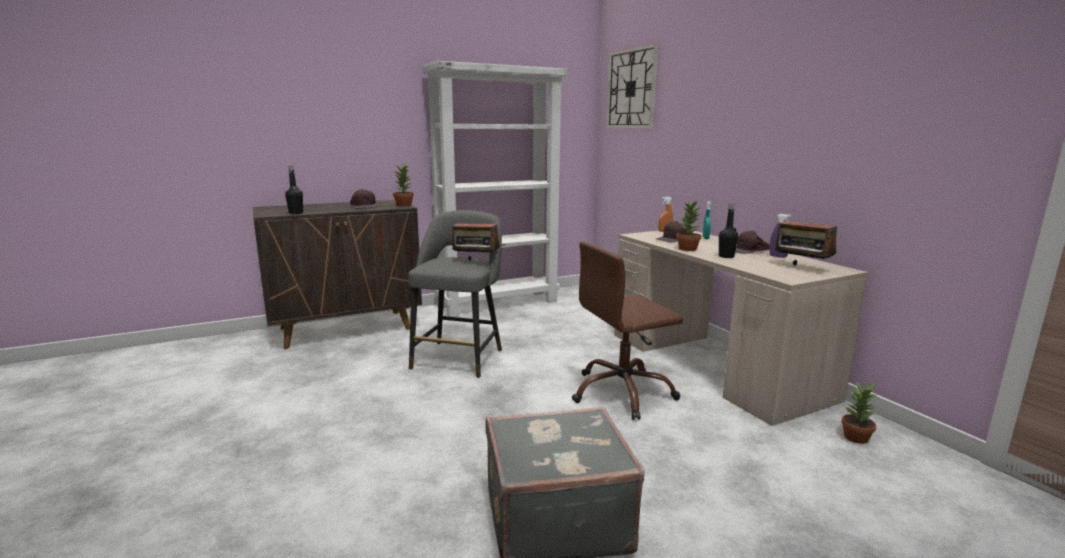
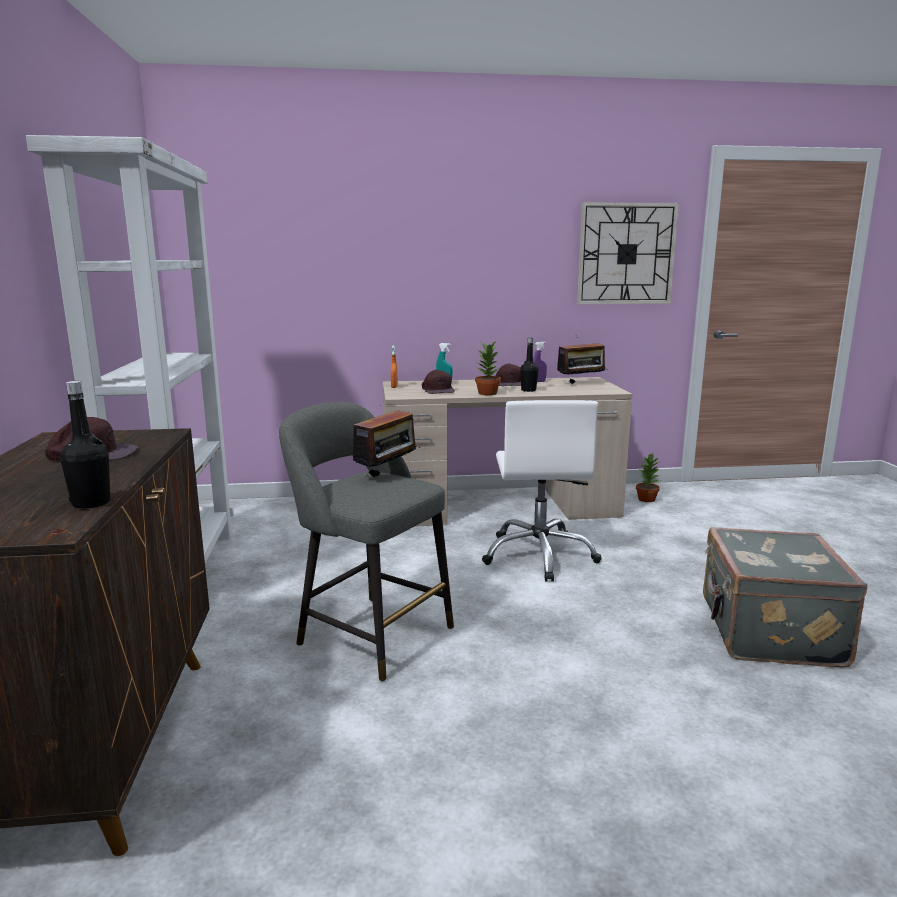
camera: 70 degrees left, 0 degrees up
potted plant [393,163,414,206] -> none
brown office chair [572,241,683,420] -> white office chair [482,400,602,582]
wall clock [606,44,659,128] -> wall clock moved to [577,202,679,304]

